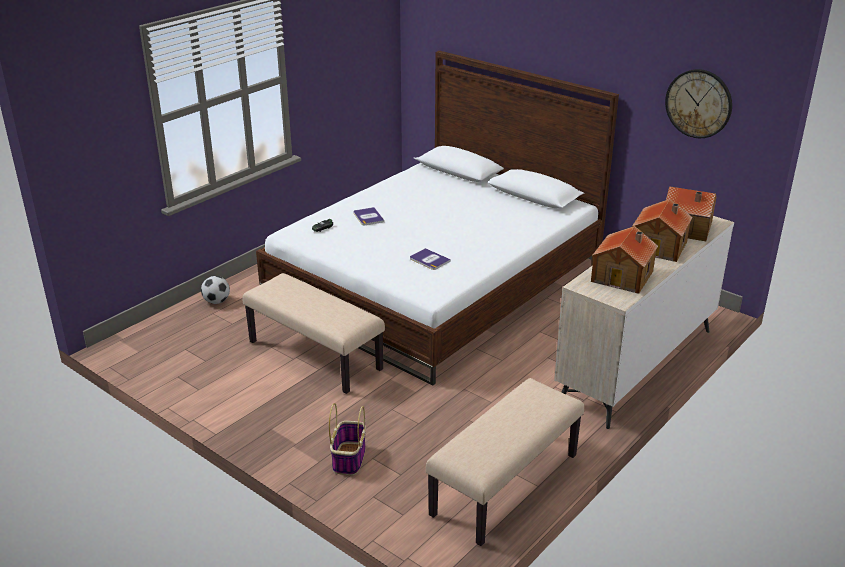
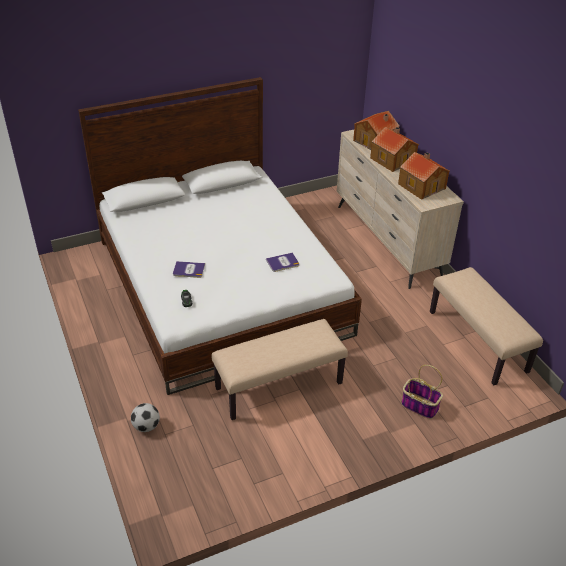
camera: 65 degrees left, 10 degrees up
wall clock [665,69,732,138] -> none

